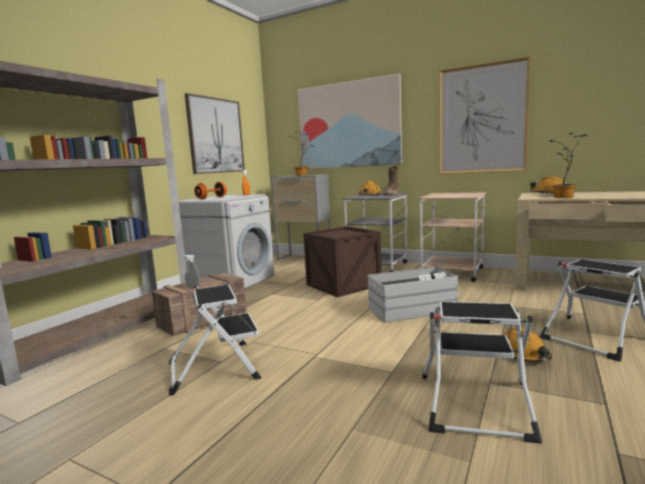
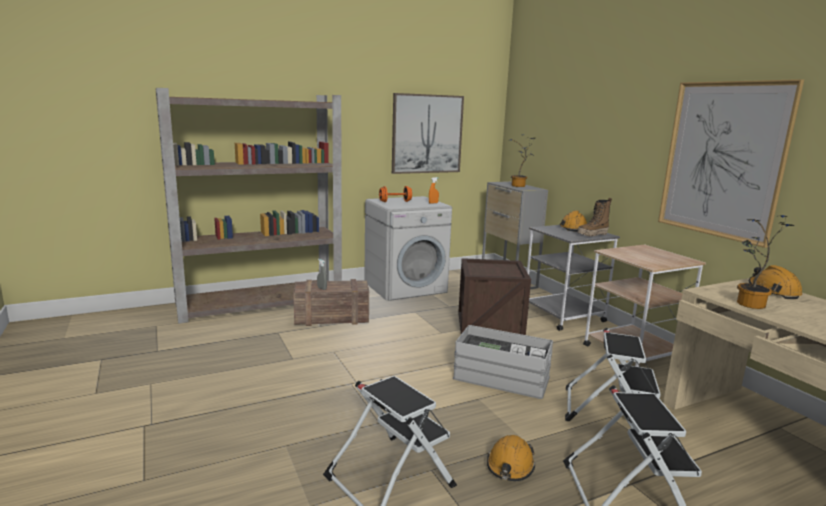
camera: 35 degrees right, 5 degrees up
step ladder [169,284,261,396] -> step ladder moved to [565,328,661,421]
picture [297,73,402,169] -> none

